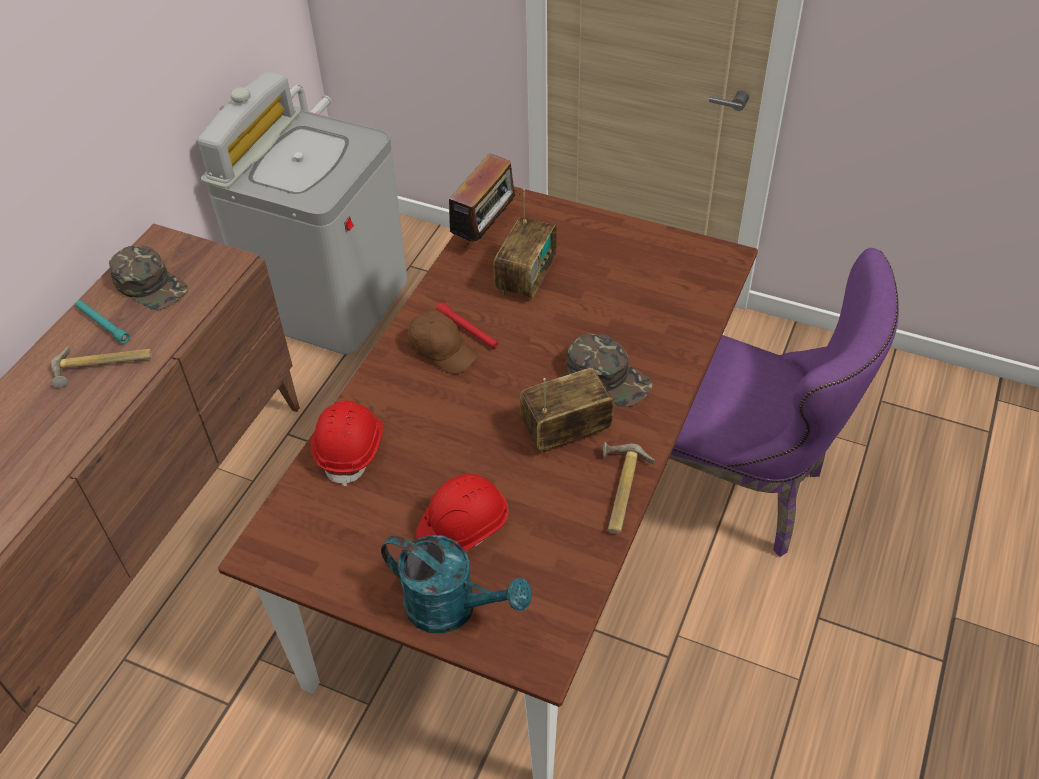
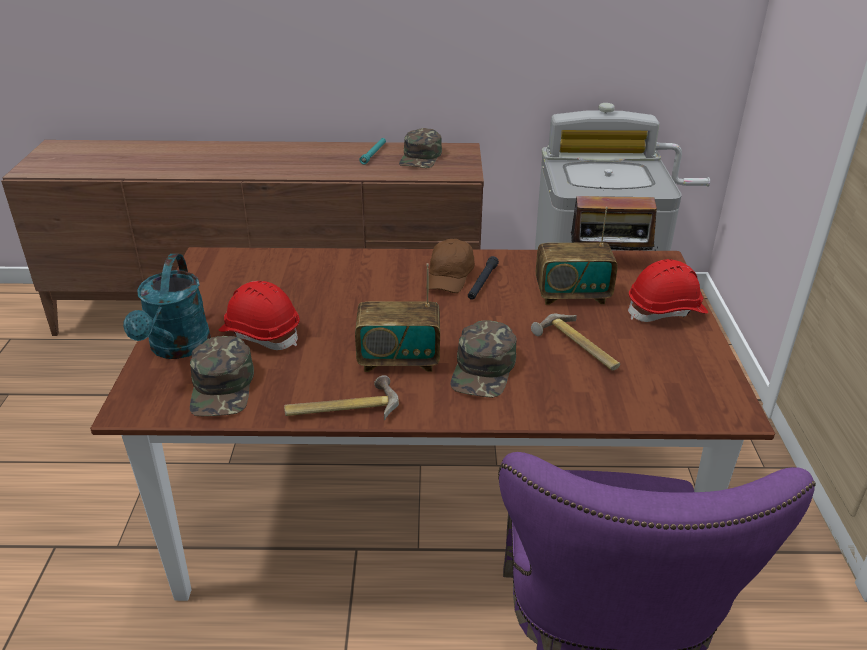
camera: 65 degrees right, 15 degrees down
hammer [51,346,152,388] -> hammer moved to [531,313,620,371]
red hard hat [311,401,383,486] -> red hard hat moved to [628,259,708,322]
red flashlight [436,302,498,349] -> black flashlight [468,256,499,300]
radio [520,368,614,453] -> radio turned 135 degrees clockwise [355,264,440,372]
none -> green cap [190,336,254,416]

